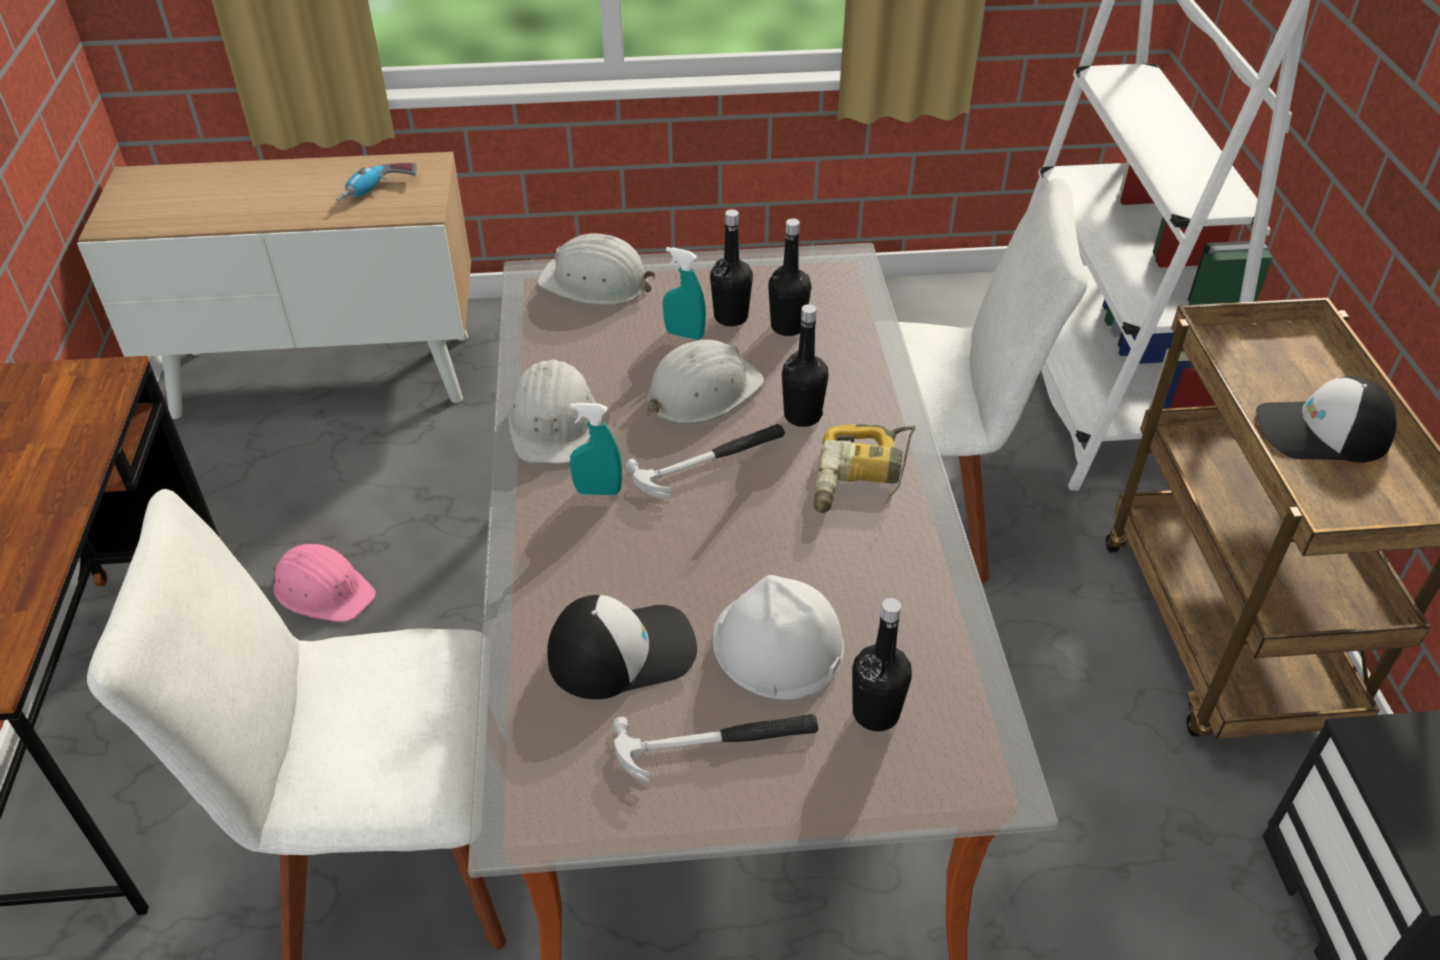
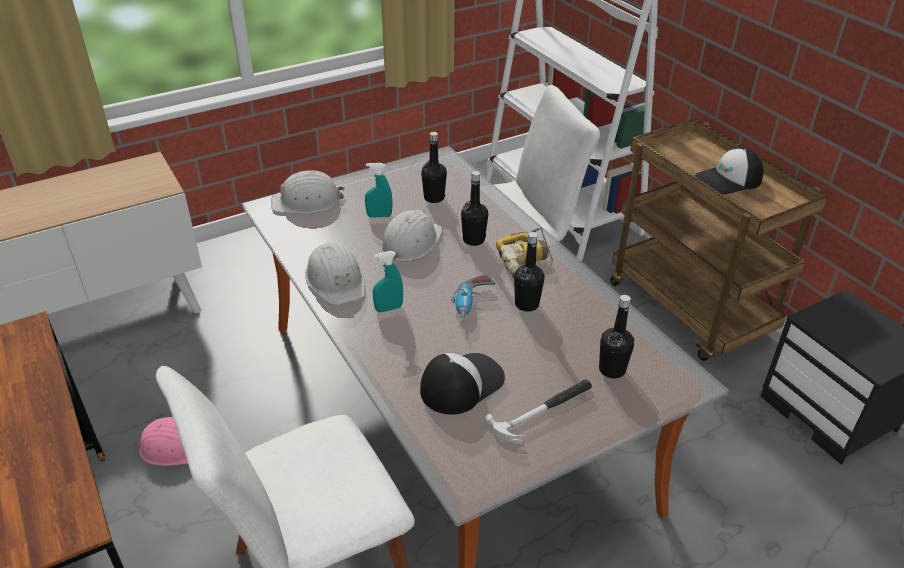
camera: 25 degrees left, 5 degrees down
power drill [336,163,417,201] -> power drill moved to [451,274,495,323]
hammer [625,424,785,498] -> none
black bottle [710,209,753,326] -> black bottle moved to [514,232,545,312]
white hard hat [712,575,844,700] -> none

